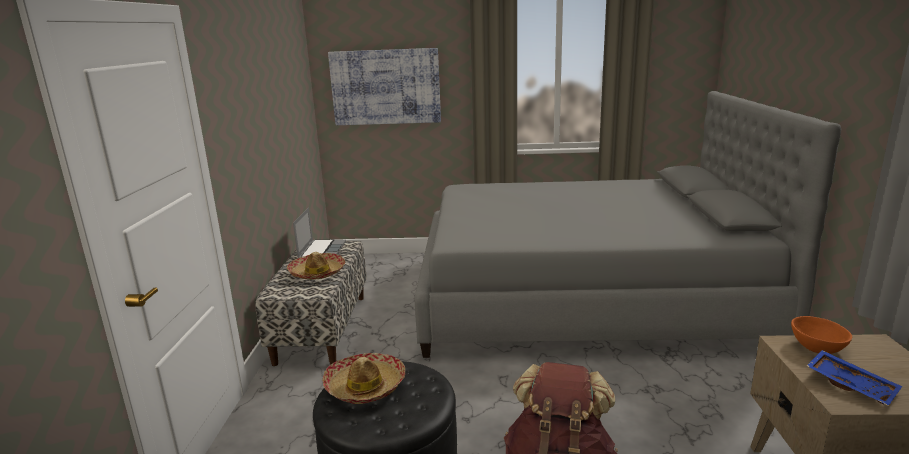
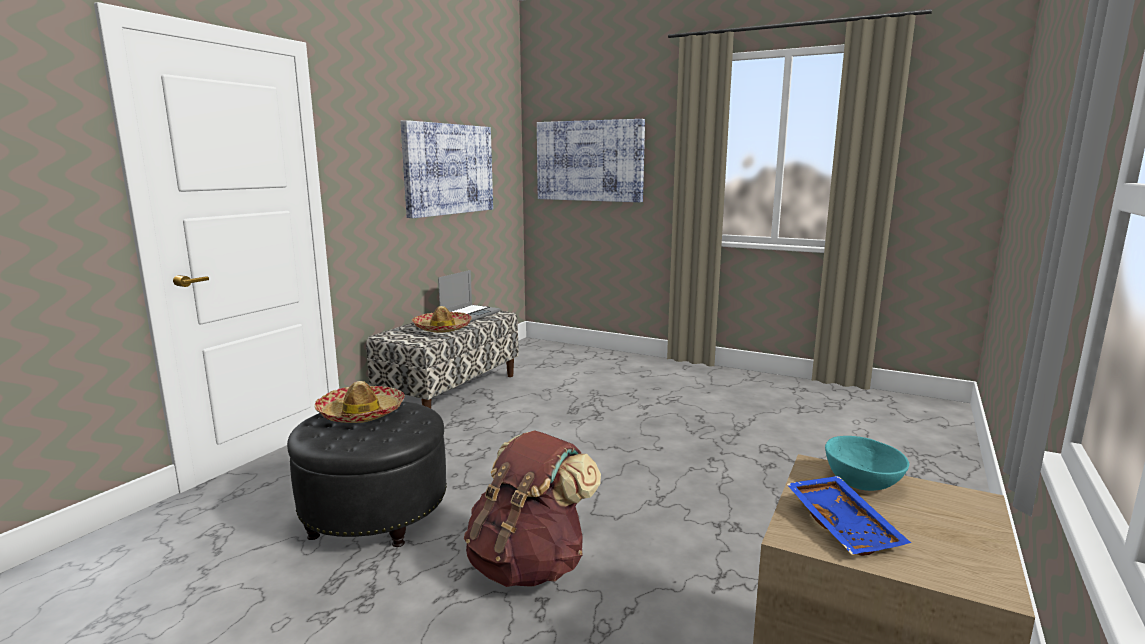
camera: 25 degrees right, 5 degrees down
grey bed [414,91,841,358] -> none
orange bowl [791,316,852,354] -> turquoise bowl [825,436,909,491]
none -> picture [400,120,493,218]

